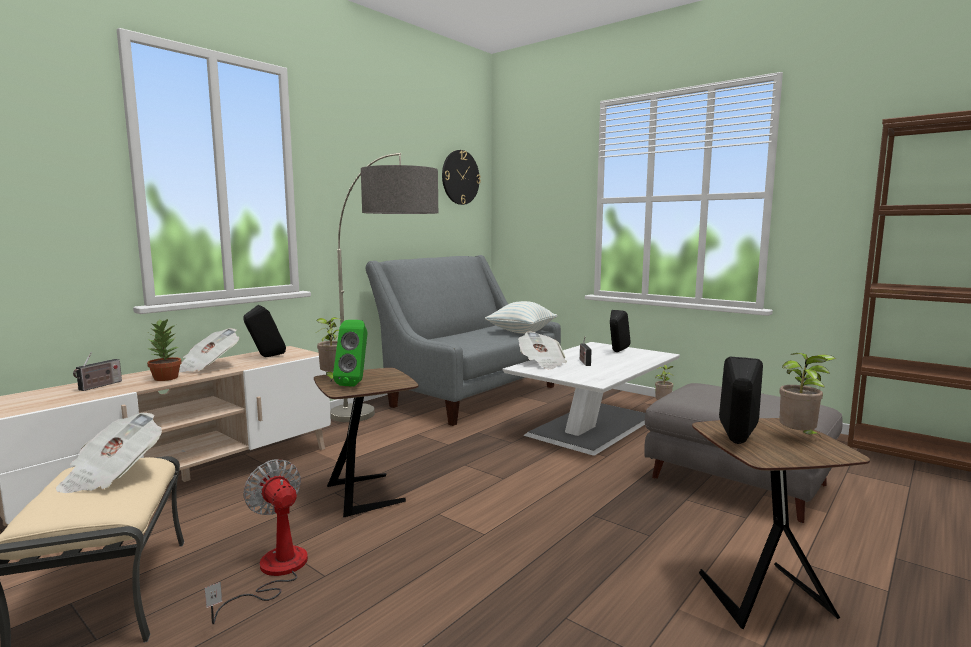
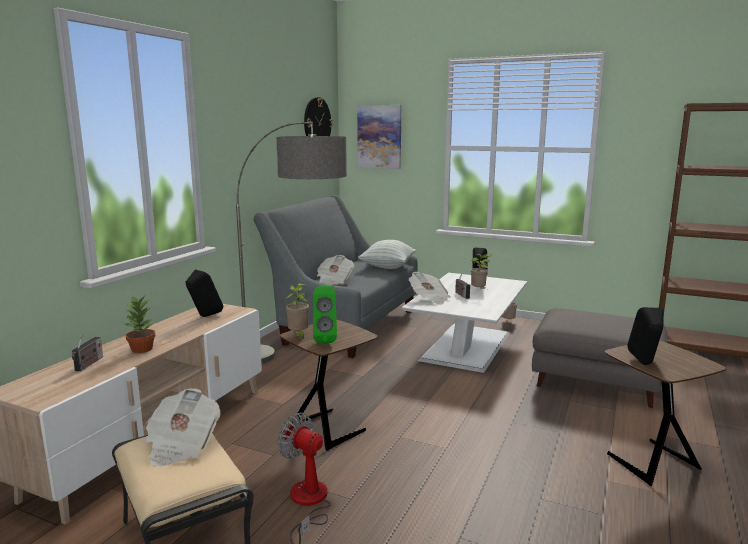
camera: 15 degrees left, 5 degrees up
newspaper [179,328,239,372] -> newspaper moved to [317,255,354,285]
potted plant [779,353,836,435] -> potted plant moved to [471,254,492,289]
none -> picture [357,105,401,169]

